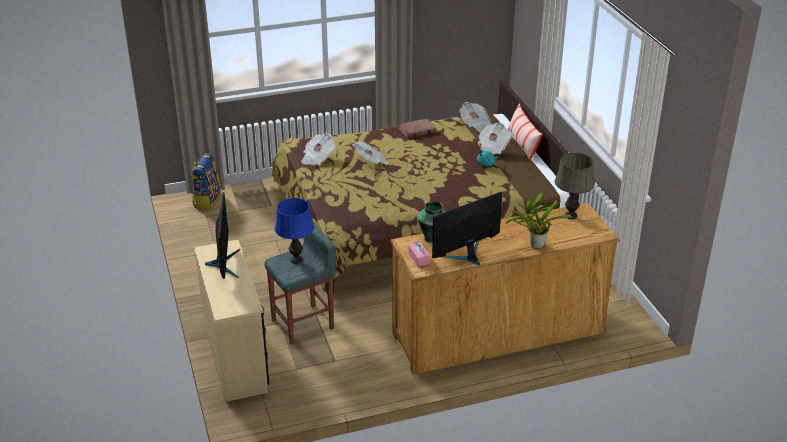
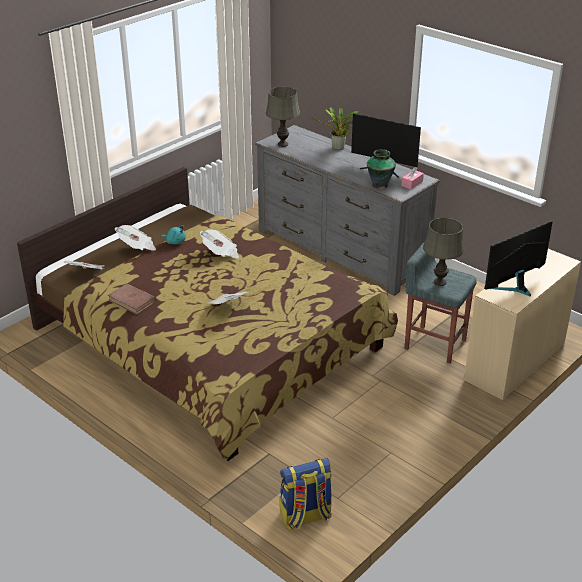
camera: 120 degrees left, 0 degrees up
blue table lamp [274,198,314,264] -> grey table lamp [423,218,464,286]
newspaper [301,133,336,165] -> newspaper moved to [200,229,239,258]
brown dresser [390,203,620,375] -> grey dresser [255,125,440,296]
pillow [508,103,543,161] -> none

